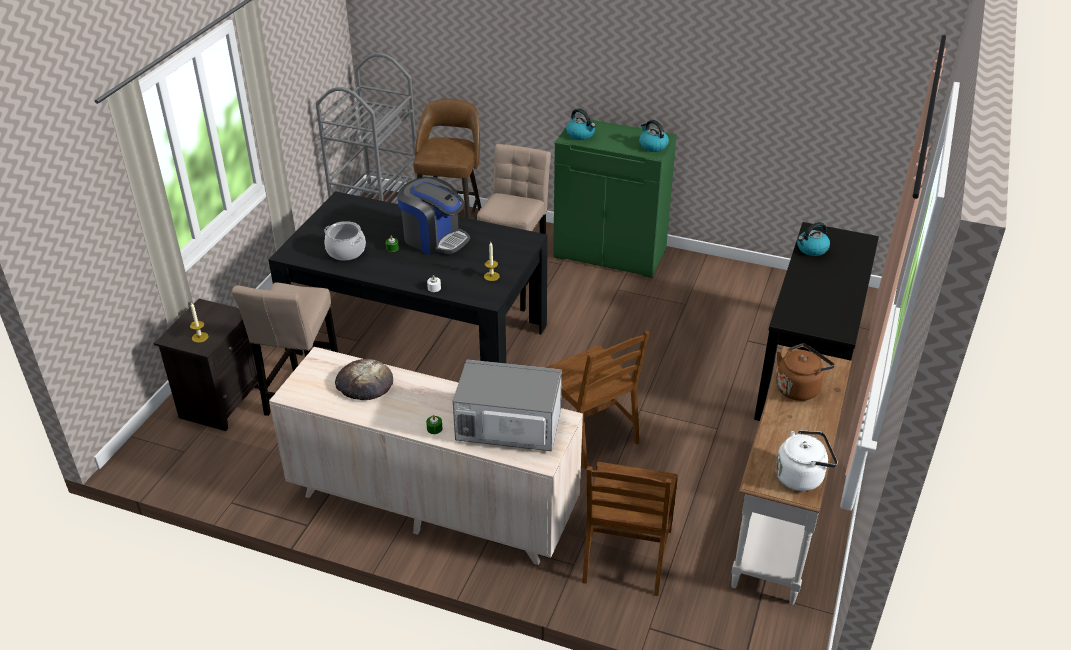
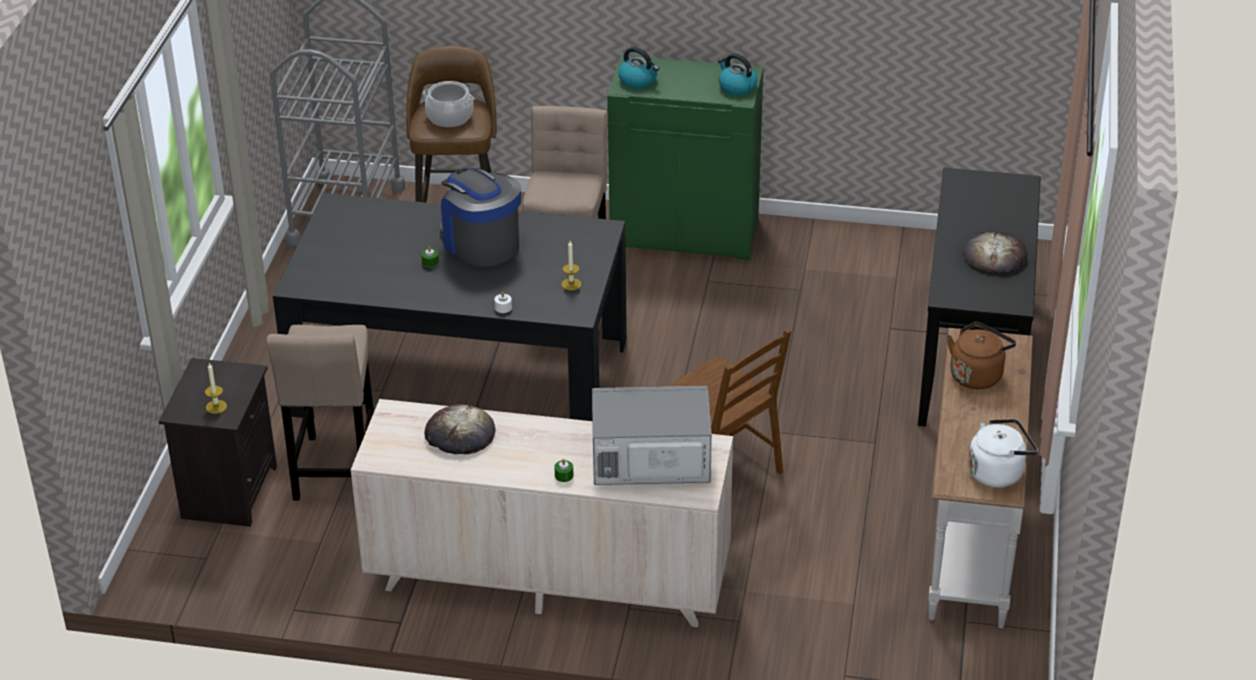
camera: 10 degrees left, 0 degrees up
cooking pot [324,221,366,260] -> cooking pot moved to [423,81,474,127]
coffee machine [397,177,470,255] -> coffee machine turned 150 degrees counterclockwise [440,168,521,267]
brown chair [582,462,678,596] -> none
kettle [797,222,830,256] -> none
none -> bread [963,231,1028,274]

